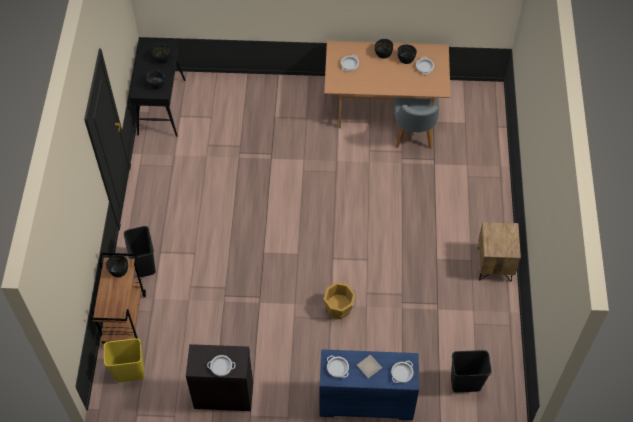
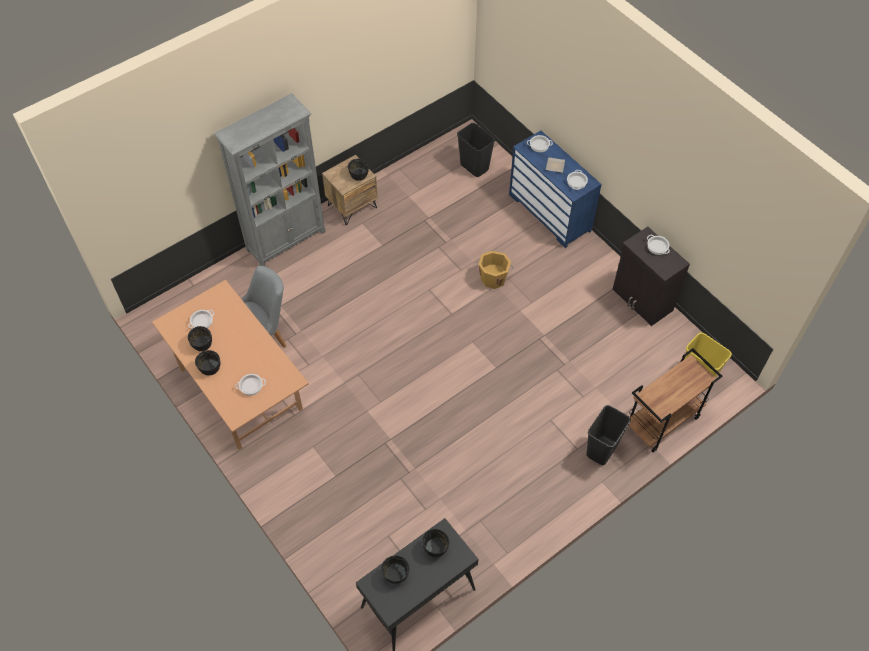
camera: 130 degrees left, 0 degrees up
black bowl [106,255,128,277] -> black bowl moved to [348,159,369,181]
none -> grey bookcase [214,93,325,267]

